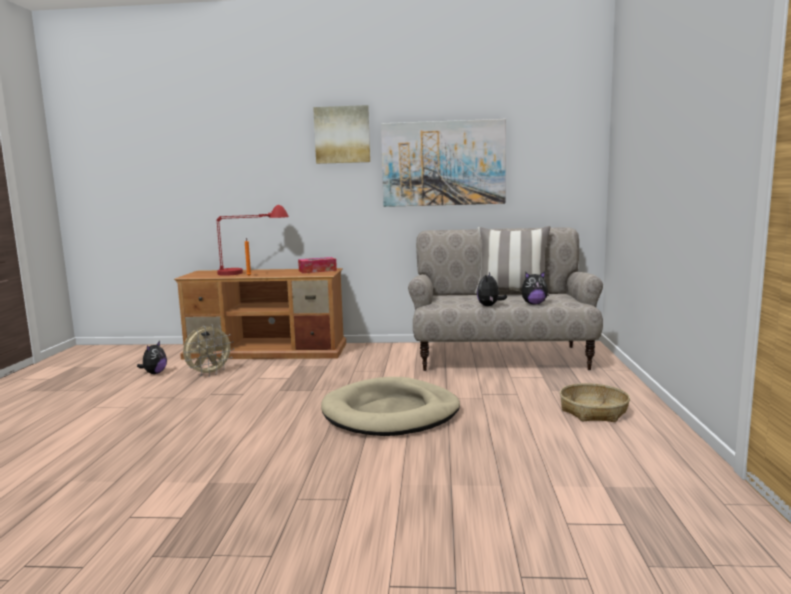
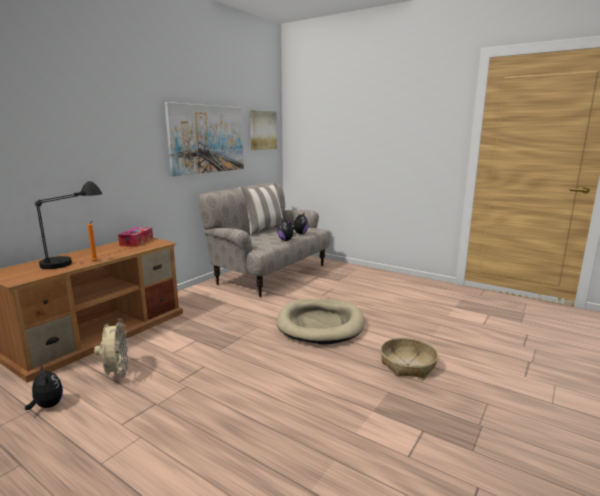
camera: 60 degrees left, 5 degrees up
red table lamp [216,205,289,276] -> black table lamp [35,181,102,269]
picture [313,105,370,164] -> picture moved to [250,110,277,150]
basket [560,383,630,422] -> basket moved to [381,338,438,378]

